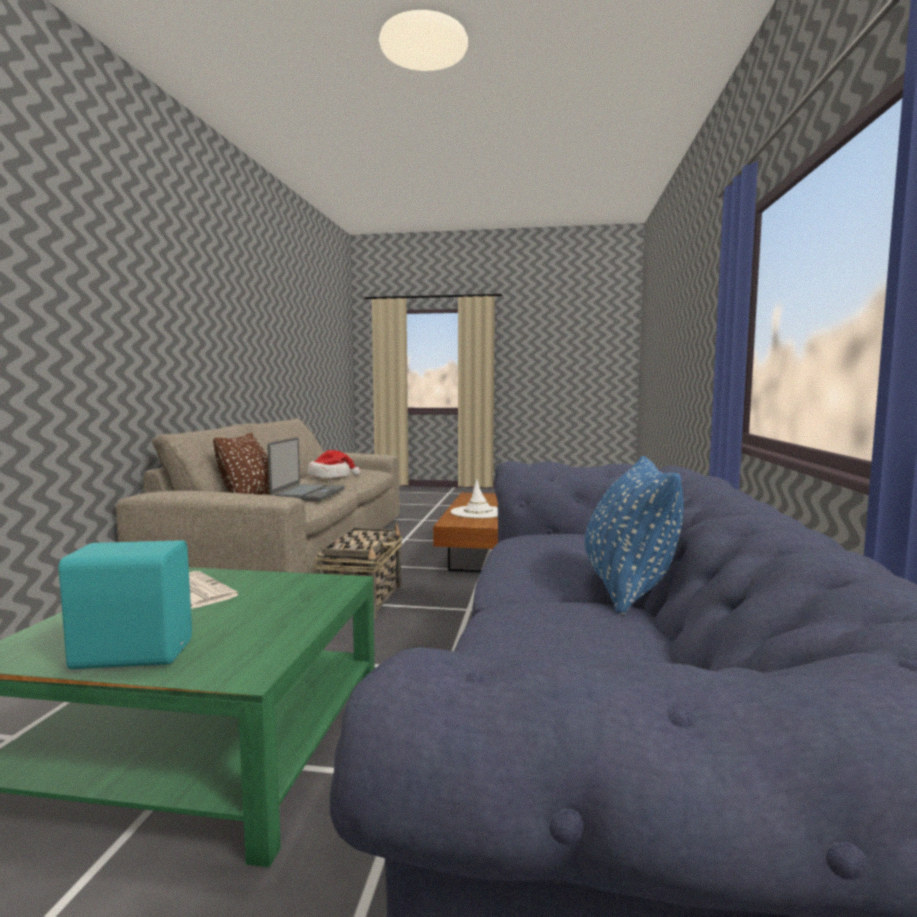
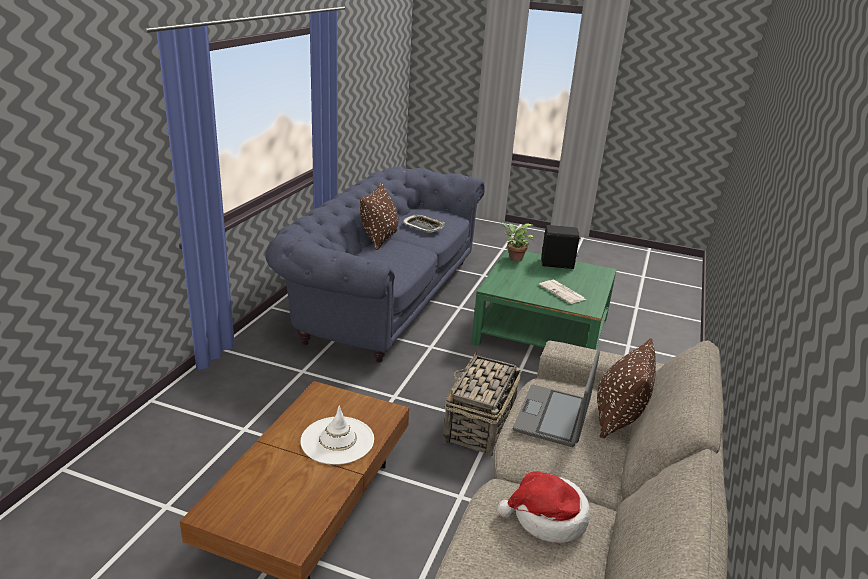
camera: 170 degrees left, 20 degrees up
turquoise speaker [58,540,192,669] -> black speaker [541,225,581,269]
blue pillow [585,456,683,616] -> brown pillow [360,183,398,250]
none -> tray [402,214,445,232]
none -> potted plant [501,222,534,262]

